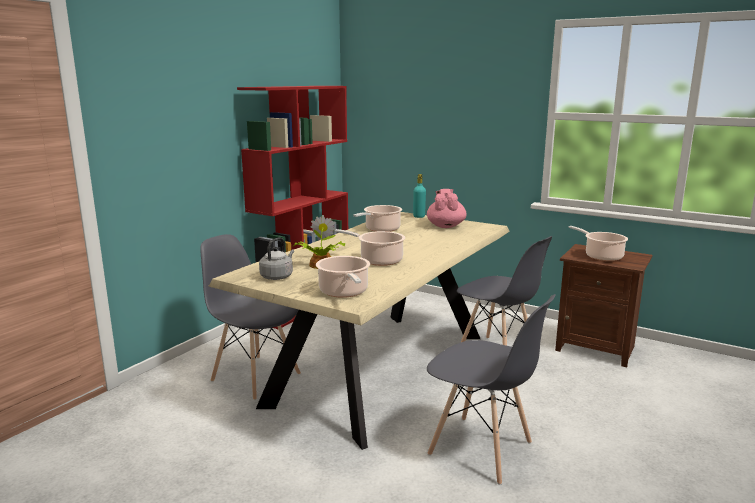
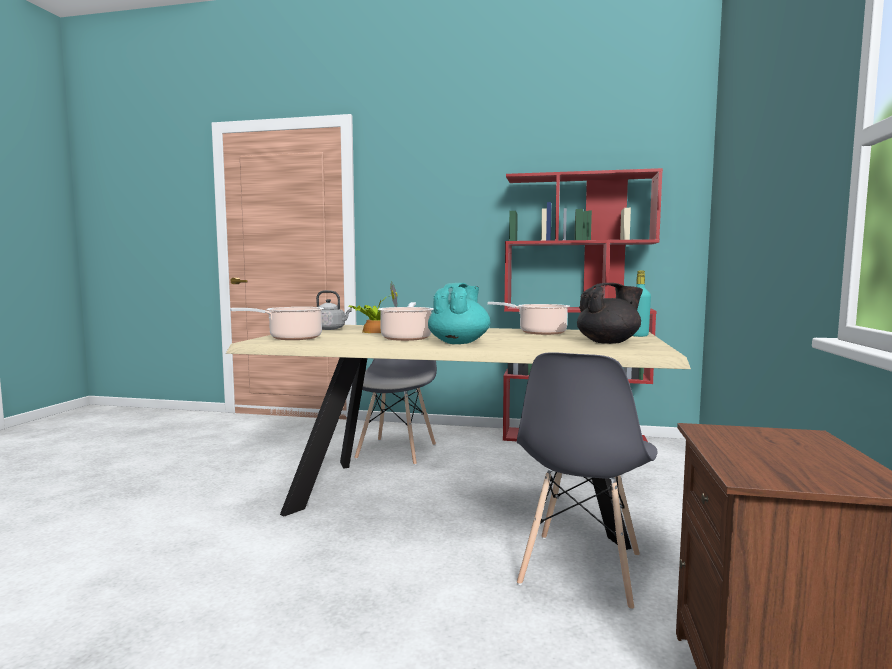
camera: 70 degrees right, 10 degrees down
pink teapot [427,189,467,228] -> black teapot [577,283,643,344]
grey chair [427,294,556,485] -> none
cooking pot [569,226,628,261] -> none
none -> turquoise teapot [428,283,490,344]

